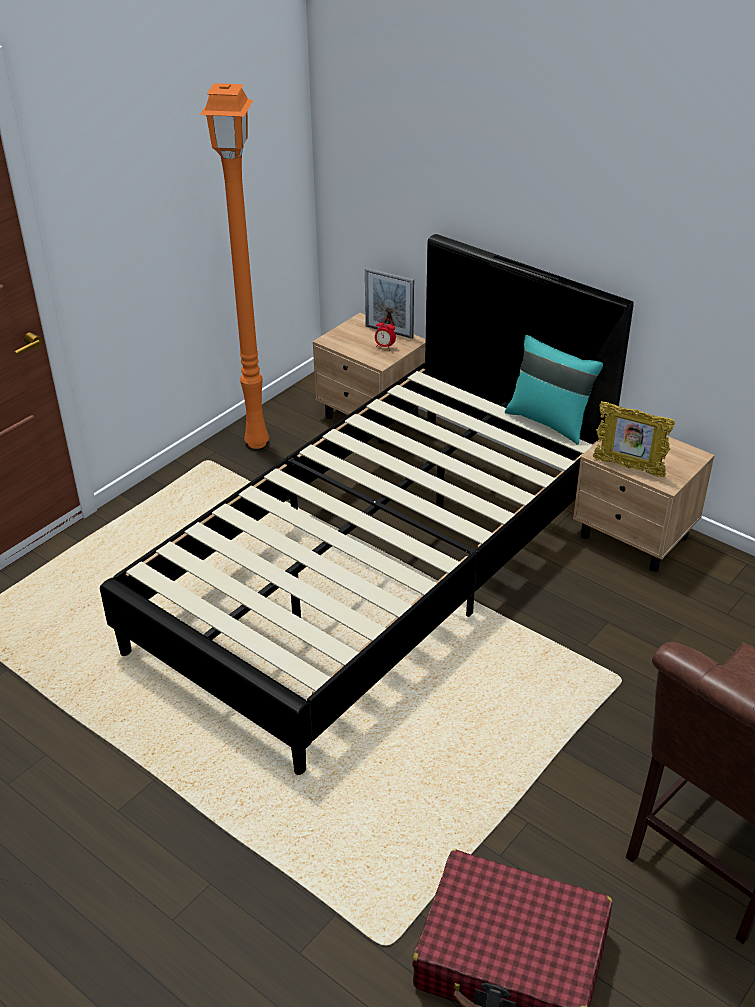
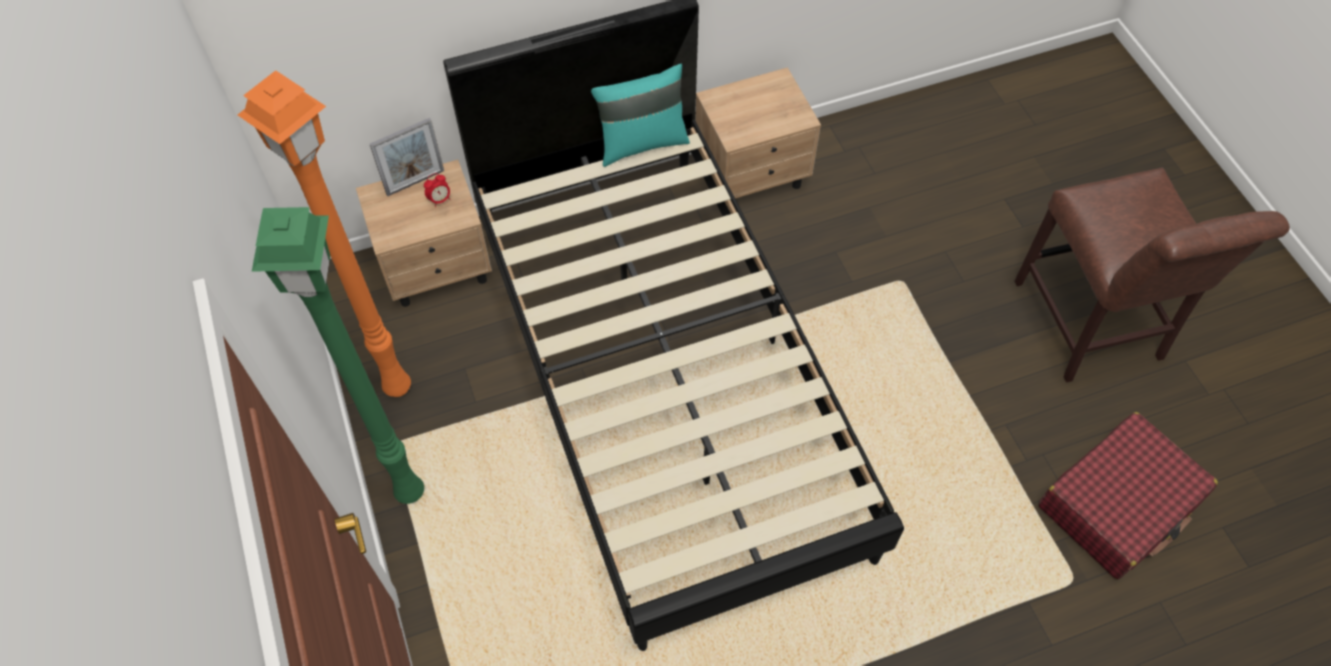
camera: 60 degrees left, 20 degrees up
picture frame [593,401,675,477] -> none
none -> green floor lamp [252,207,424,504]

